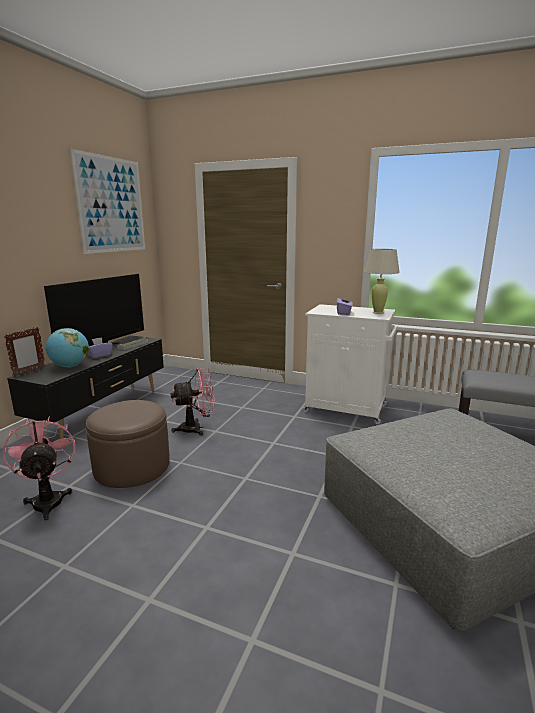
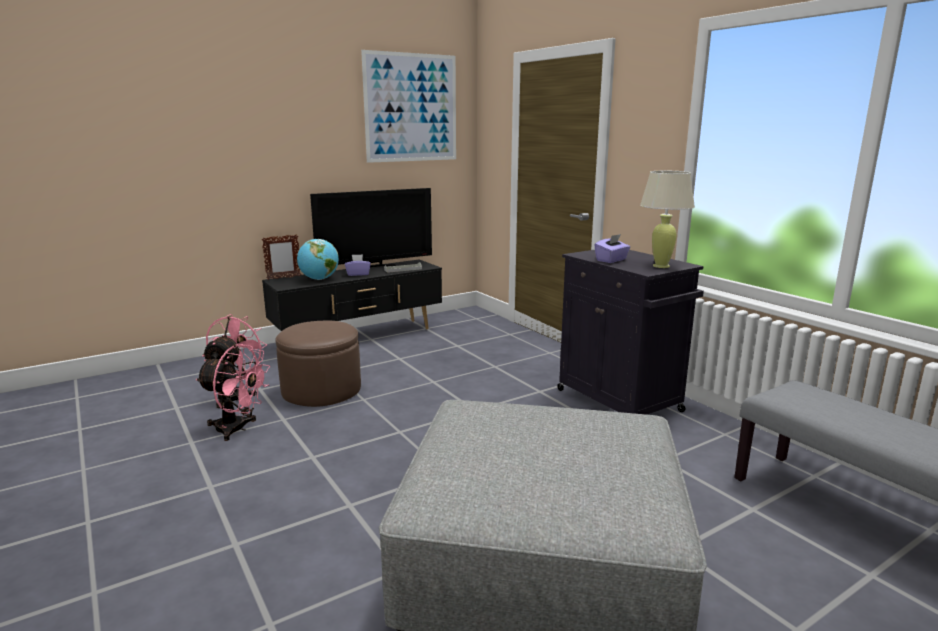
camera: 35 degrees right, 0 degrees up
pink fan [170,368,215,436] -> pink fan moved to [196,344,270,441]
white cabinet [303,304,397,424] -> black cabinet [557,250,704,415]

